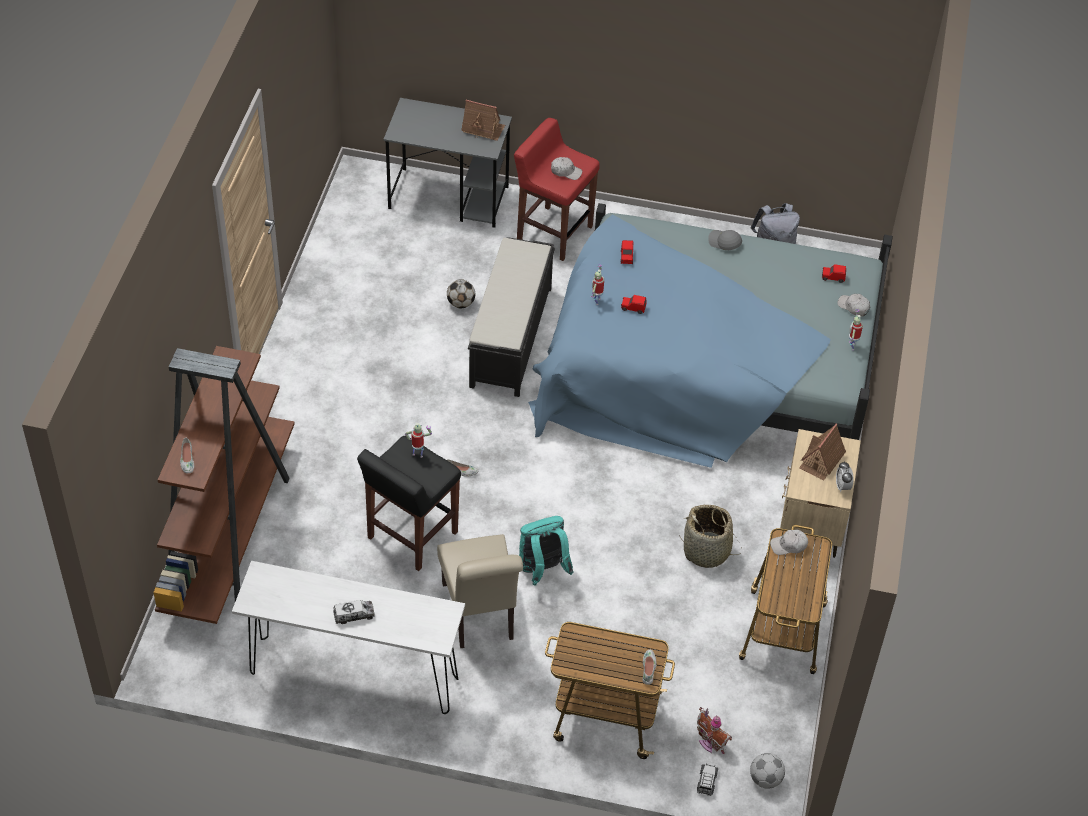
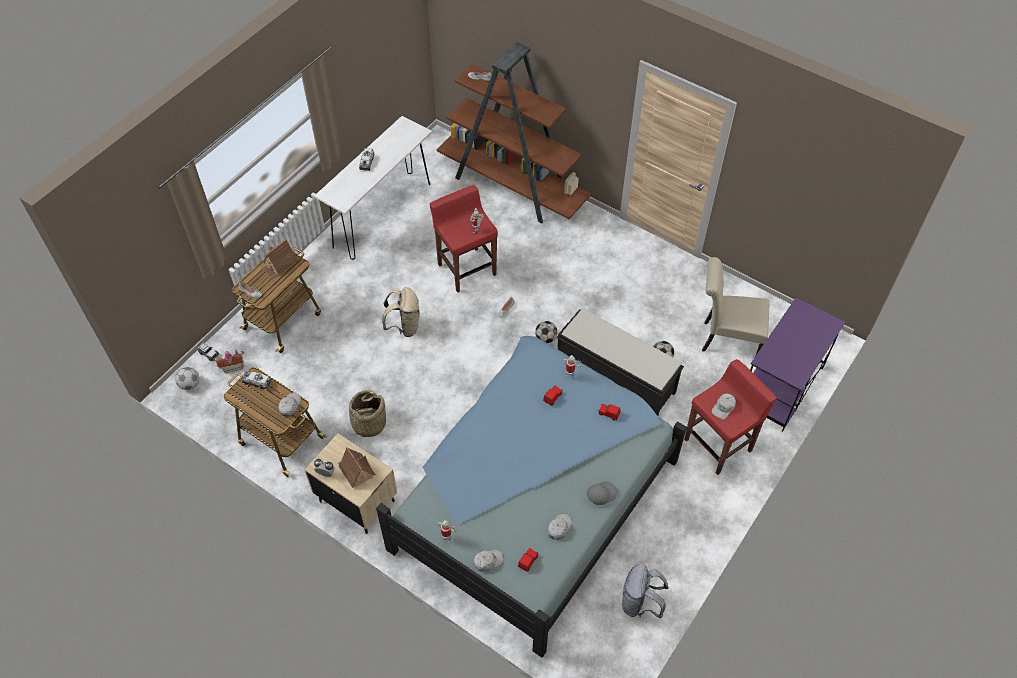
camera: 115 degrees right, 5 degrees up
black stool [357,436,461,571] -> red stool [430,185,498,293]
grey desk [383,98,512,228] -> purple desk [750,297,845,432]
beige chair [437,534,523,649] -> beige chair moved to [702,257,770,355]
toy house [461,100,505,141] -> toy house moved to [261,239,298,279]
turquoise backpack [519,516,574,585] -> beige backpack [382,287,420,337]
none -> toy truck [242,371,272,390]
none -> football [535,321,558,343]
none -> white cap [548,514,572,540]

